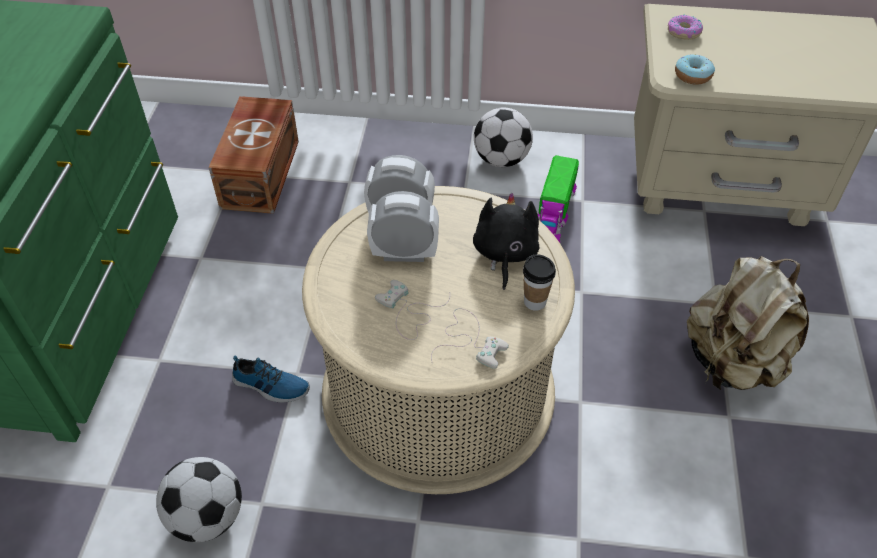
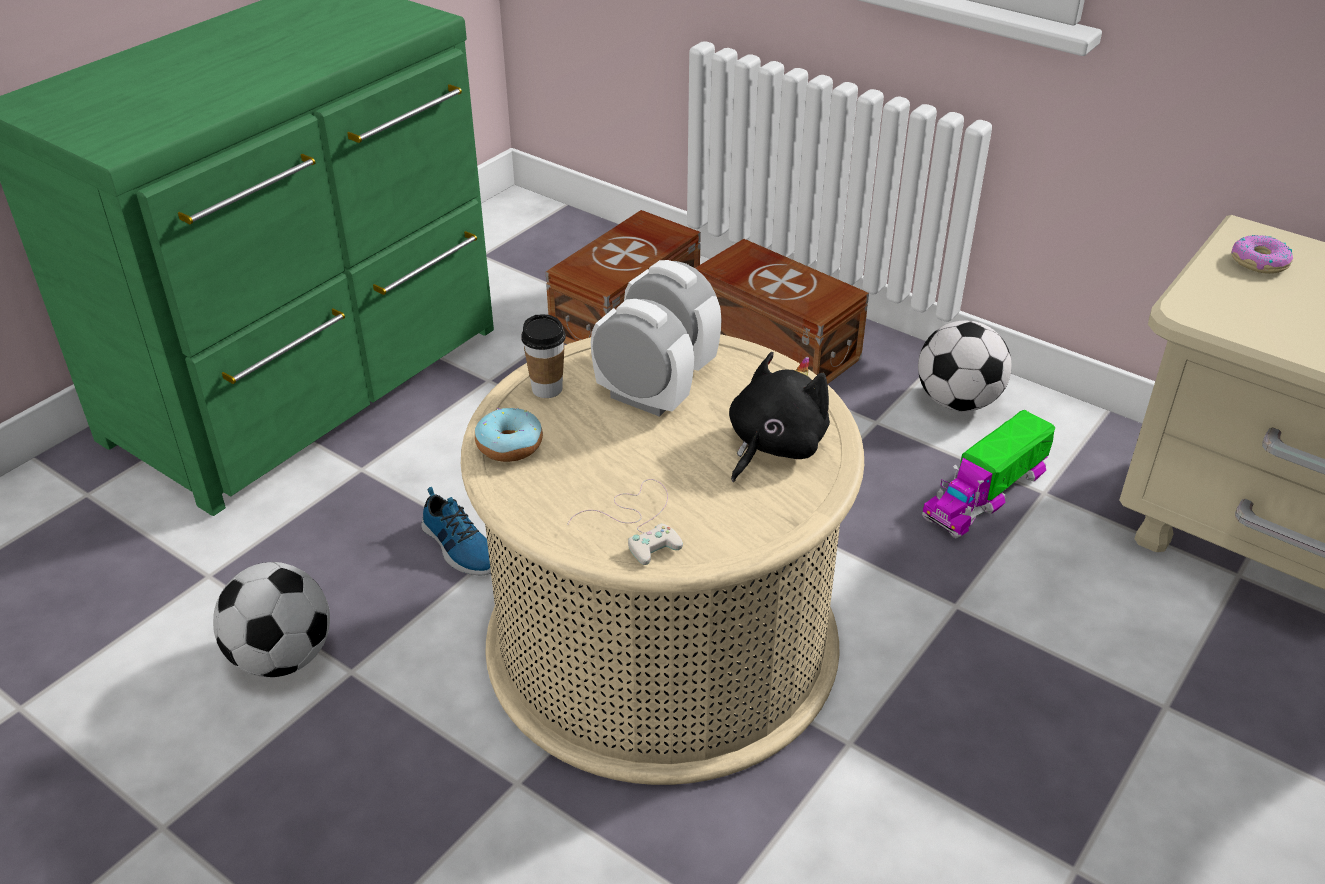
camera: 30 degrees right, 10 degrees down
white game controller [375,280,450,340] -> none
cup [523,254,556,311] -> cup moved to [521,314,566,398]
donut [675,54,715,85] -> donut moved to [475,408,543,462]
beige backpack [687,256,809,390] -> none
none -> brown storage box [695,239,869,384]

